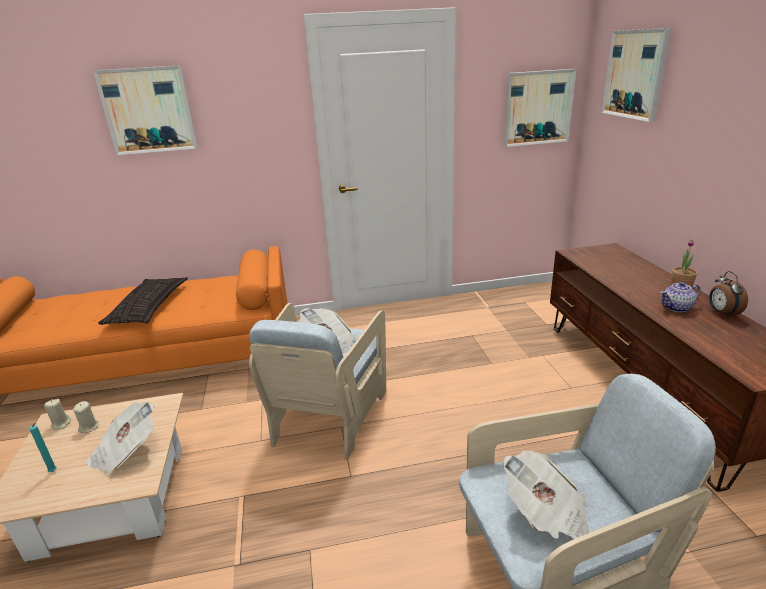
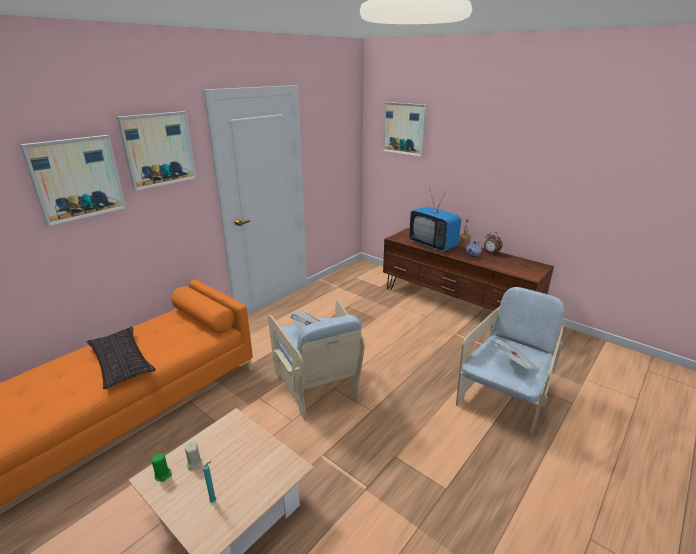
camera: 40 degrees left, 0 degrees up
beige candle [44,399,71,430] -> green candle [151,453,172,481]
newspaper [86,402,155,474] -> none
picture [504,69,576,147] -> picture moved to [117,111,197,191]
none -> television [409,187,461,252]

